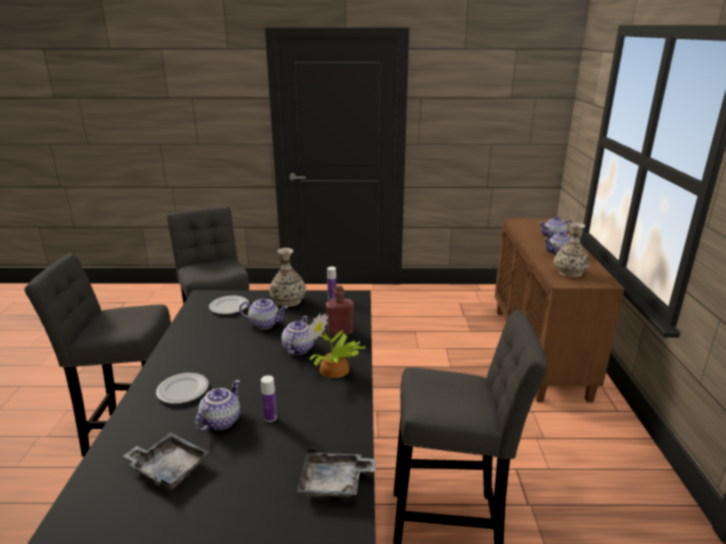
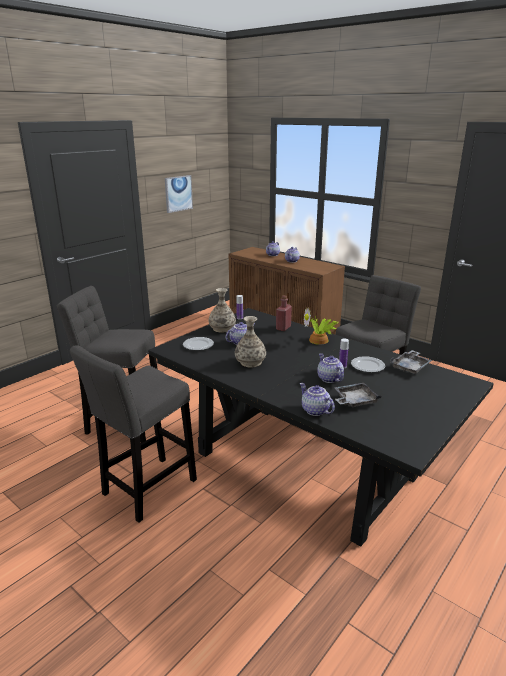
camera: 50 degrees left, 0 degrees up
plate [156,373,209,404] -> plate moved to [351,356,385,373]
teapot [282,316,315,355] -> teapot moved to [300,383,335,416]
vase [554,223,589,277] -> vase moved to [235,316,266,368]
none -> picture [165,175,193,213]

